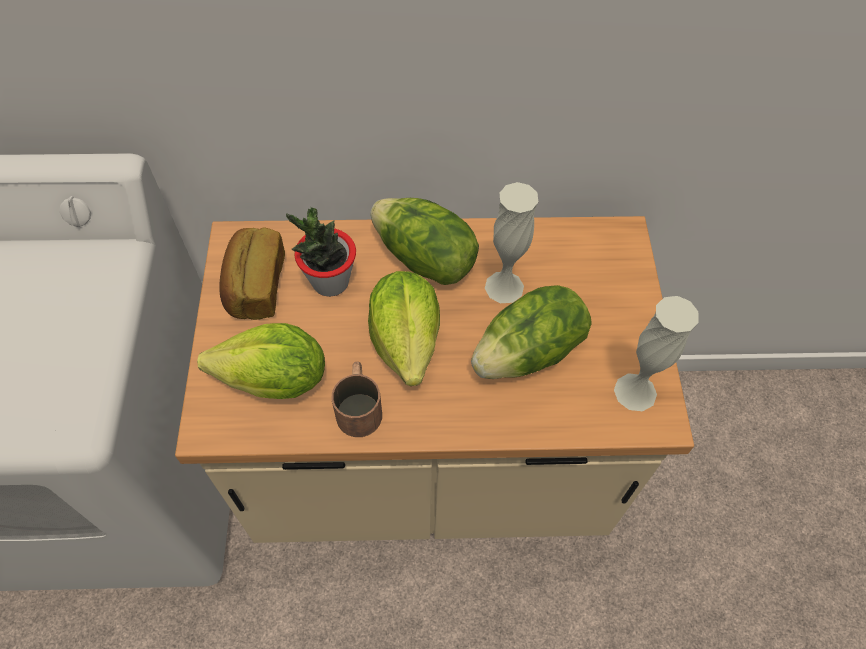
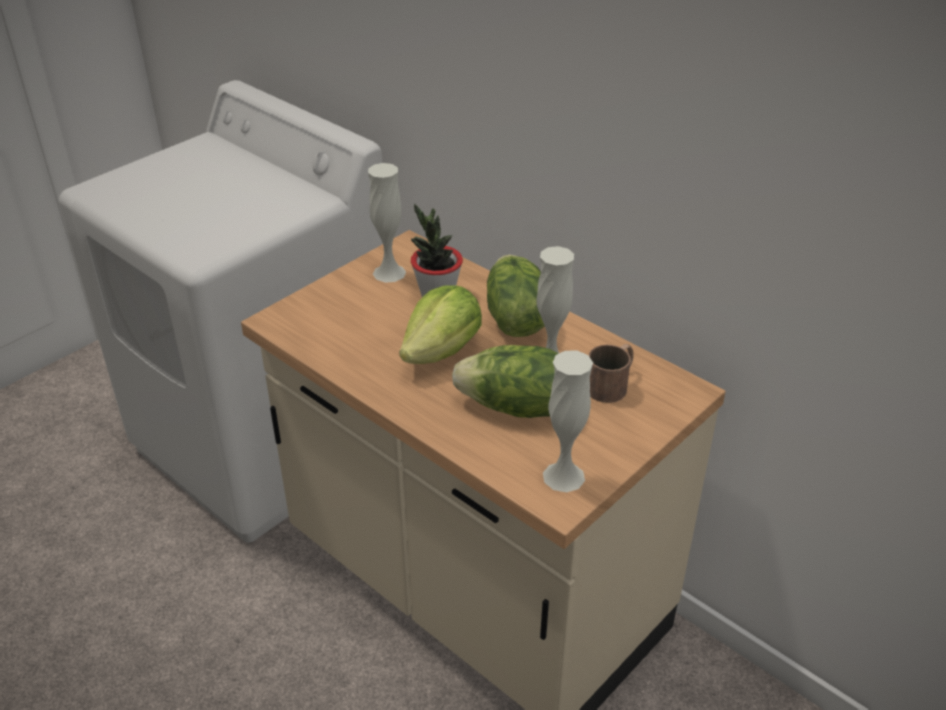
camera: 45 degrees right, 20 degrees down
lettuce [197,323,325,399] -> none
bread [220,227,285,320] -> white vase [368,163,406,283]
brown mug [332,362,382,437] -> brown mug moved to [589,344,634,403]

